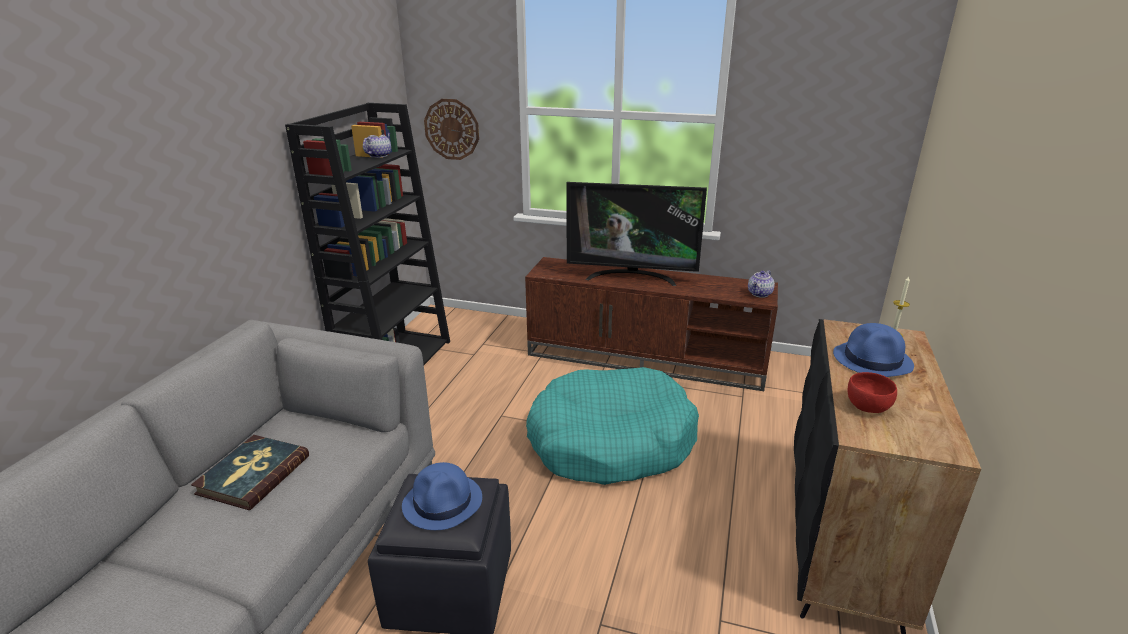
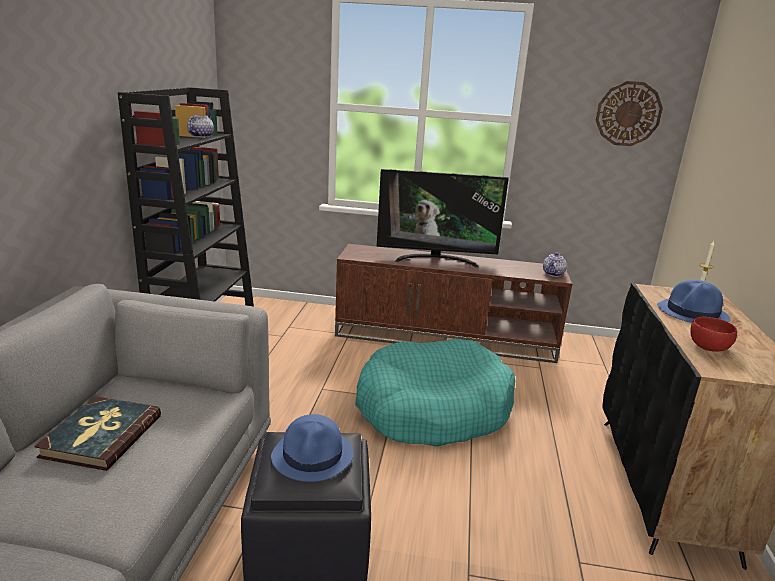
camera: 10 degrees left, 5 degrees down
wall clock [424,99,479,160] -> wall clock moved to [596,81,663,146]

